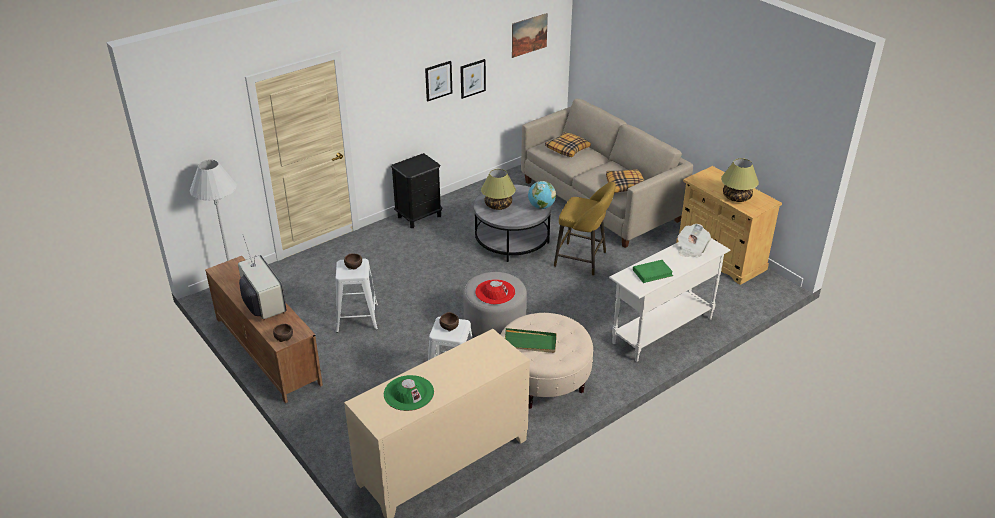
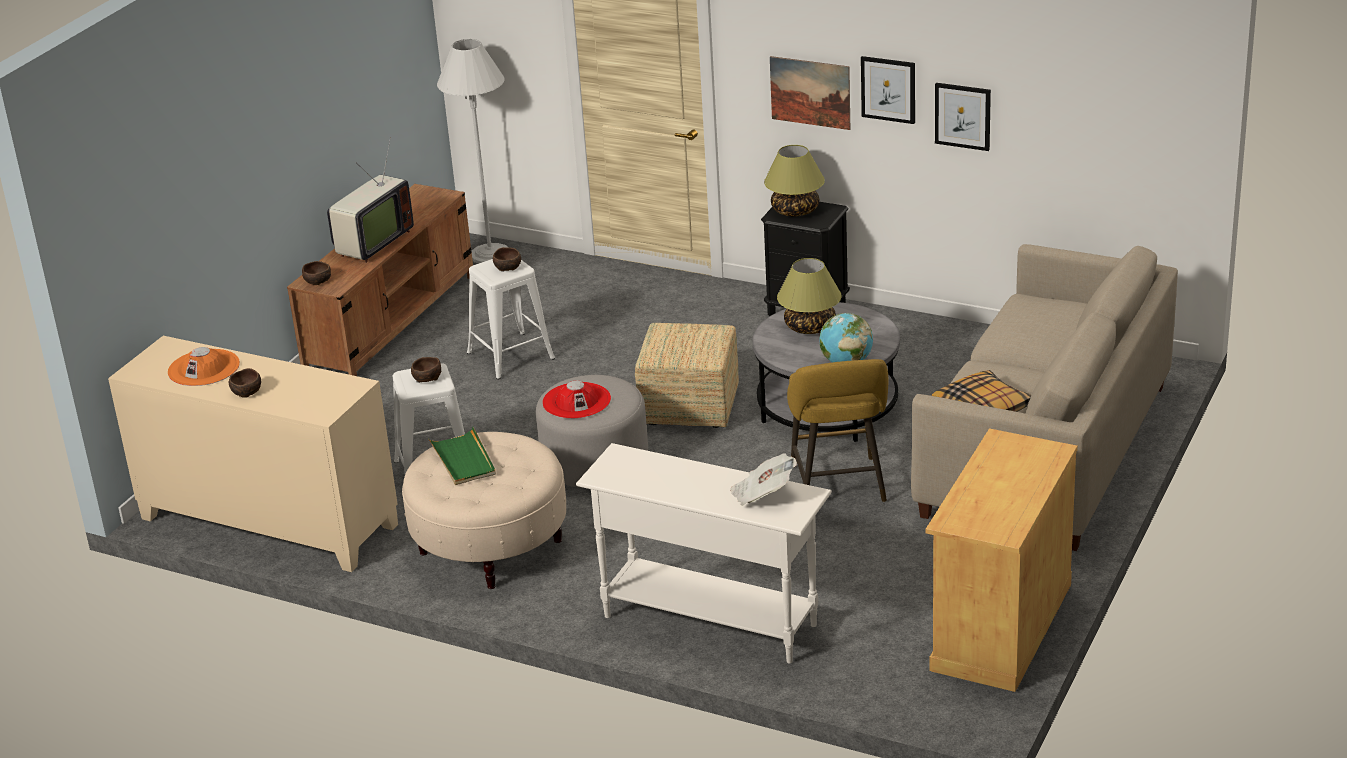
camera: 65 degrees right, 5 degrees down
green hat [384,375,434,411] -> orange hat [168,347,240,386]
picture [512,13,548,58] -> picture moved to [770,56,850,130]
pillow [545,132,591,157] -> none
green book [633,260,673,283] -> none
table lamp [721,158,759,202] -> table lamp moved to [764,145,825,216]
none -> brown bowl [229,368,261,398]
none -> ottoman [635,323,739,428]

